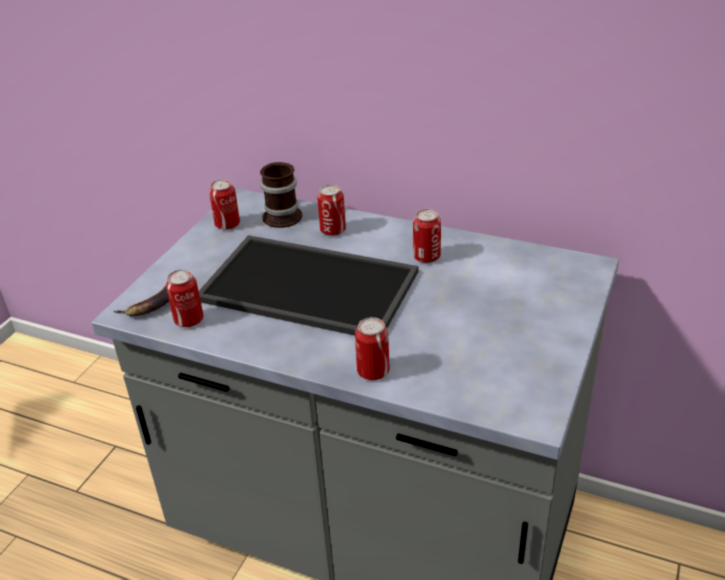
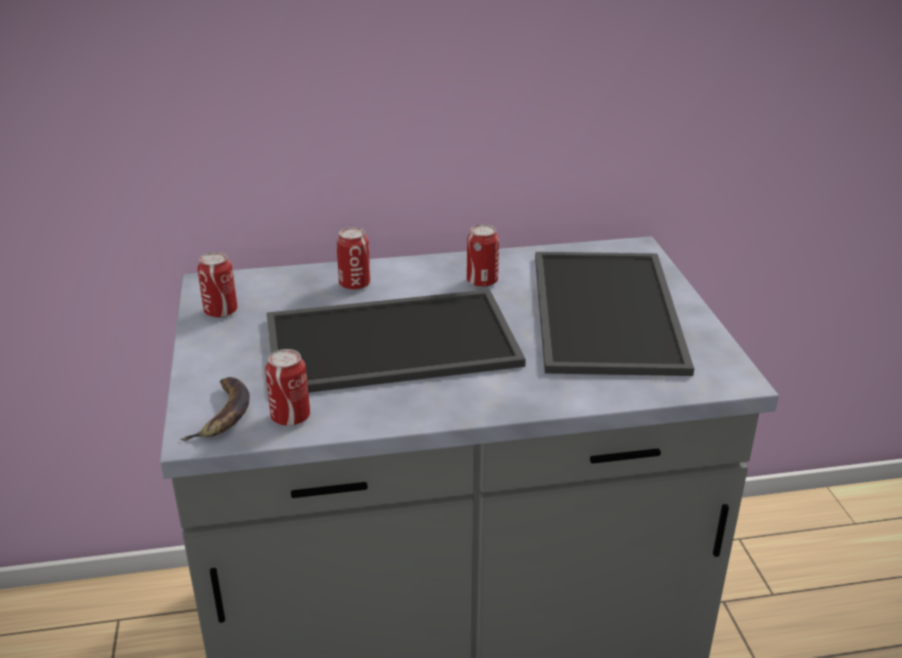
camera: 35 degrees left, 5 degrees down
mug [260,162,303,228] -> none
can [355,317,390,380] -> none
none -> tray [535,252,694,376]

